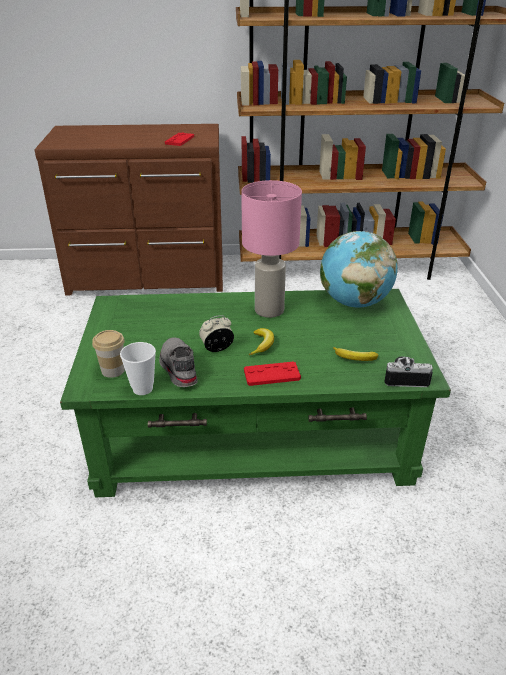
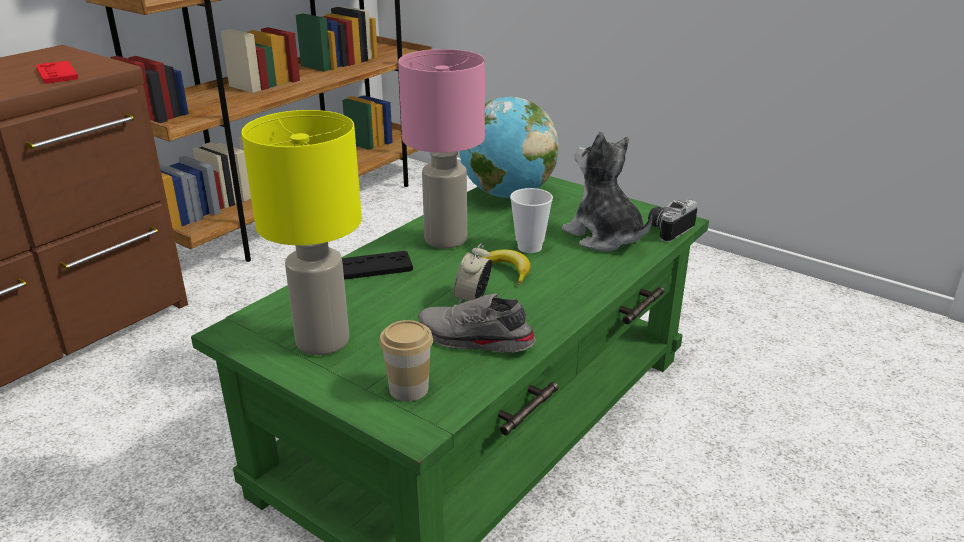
camera: 50 degrees left, 5 degrees down
cup [120,342,156,395] -> cup moved to [510,188,553,253]
red game controller [244,361,301,386] -> none
banana [333,347,378,361] -> plush toy [562,131,652,251]
none -> yellow table lamp [241,110,362,355]
none -> black game controller [342,251,413,280]

